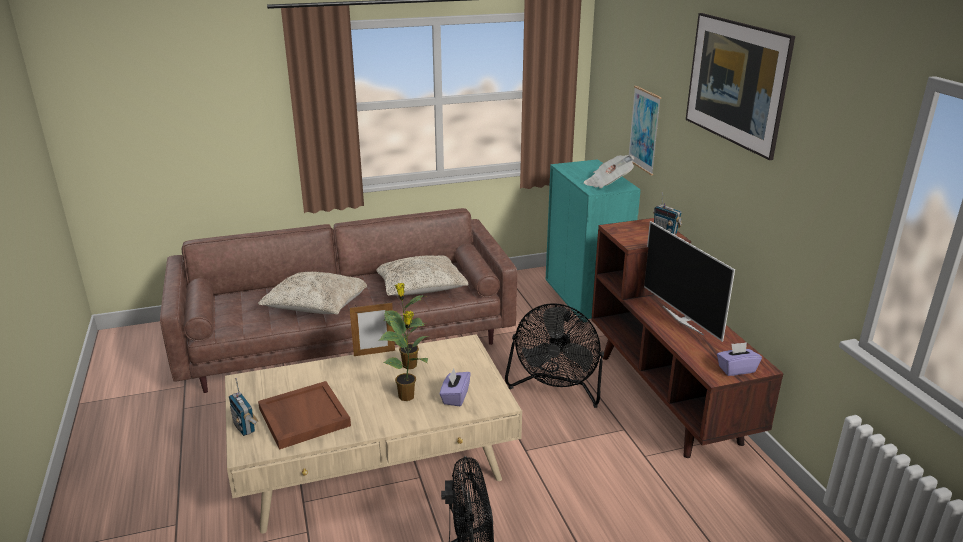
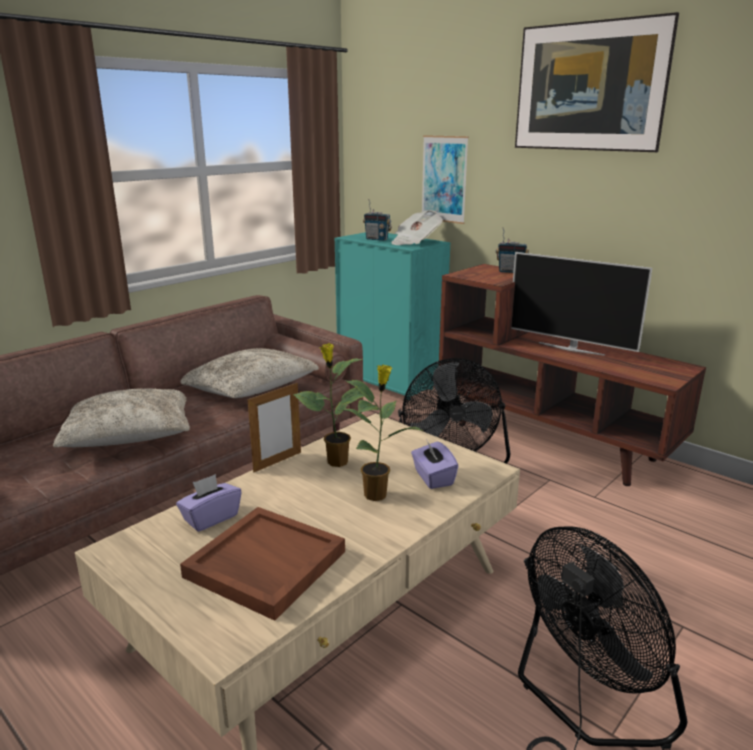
camera: 30 degrees left, 5 degrees down
radio [229,378,258,436] -> radio moved to [363,199,392,241]
purple tissue box [717,342,762,376] -> purple tissue box moved to [176,474,241,532]

